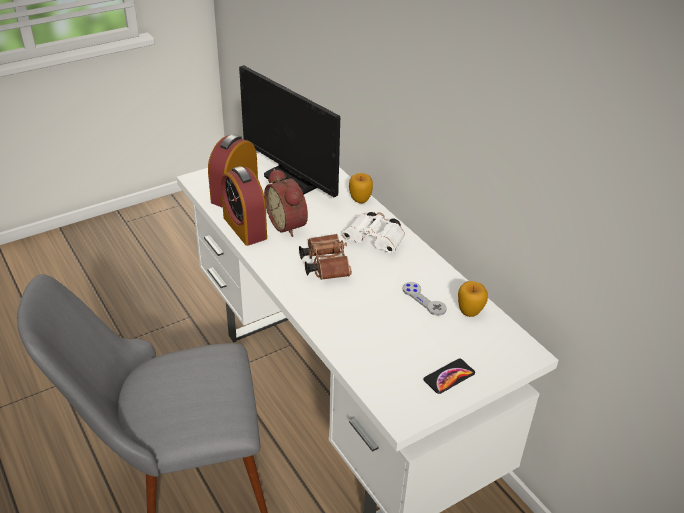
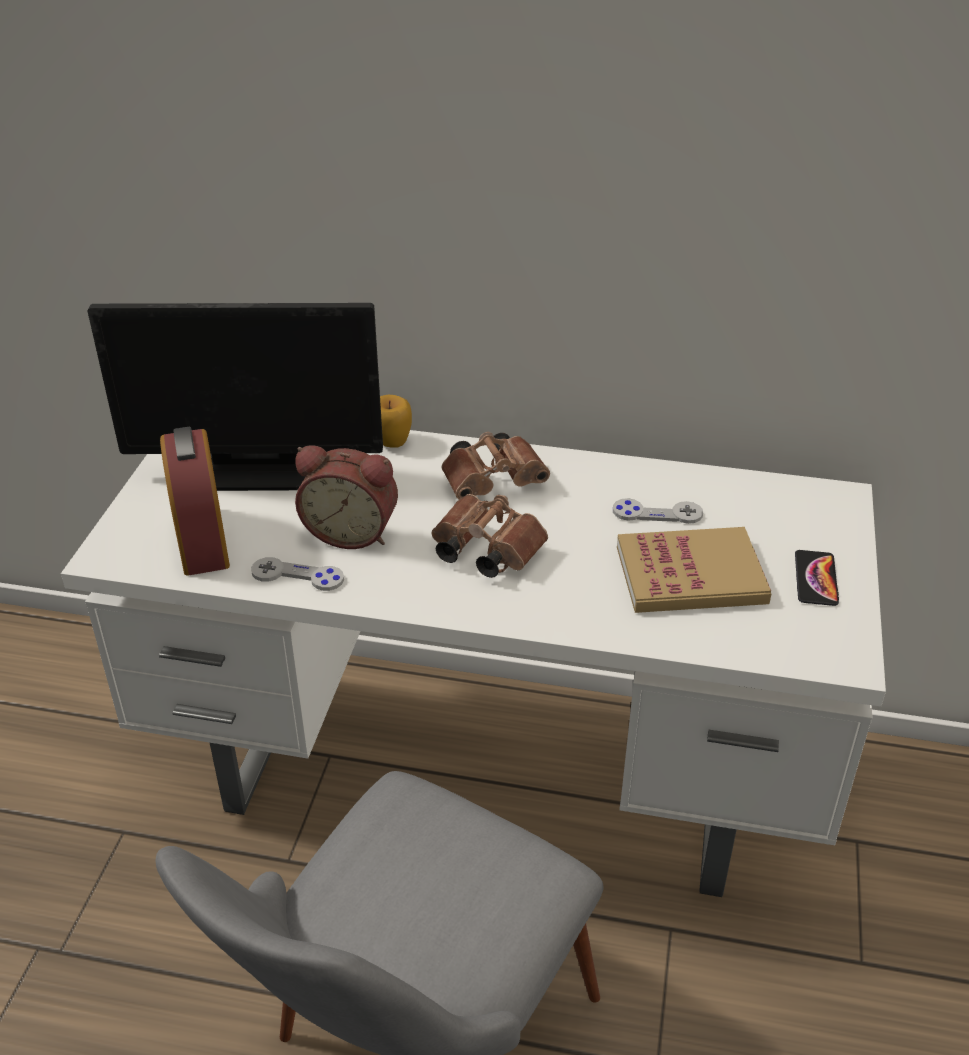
camera: 45 degrees left, 0 degrees up
alarm clock [221,166,267,246] -> grey game controller [251,557,344,591]
white binoculars [342,212,405,253] -> brown binoculars [441,432,550,500]
apple [458,281,488,317] -> none
none -> book [617,527,771,613]

